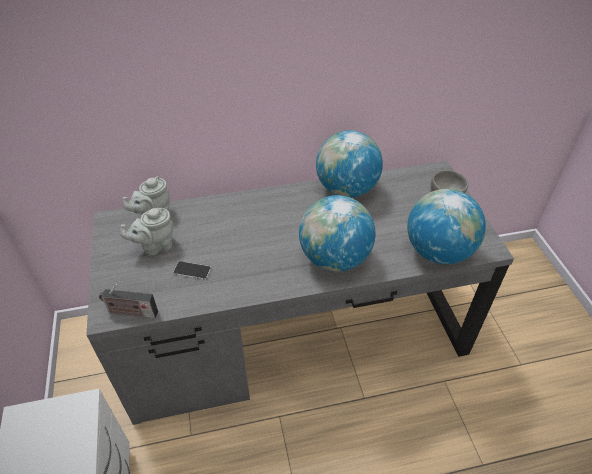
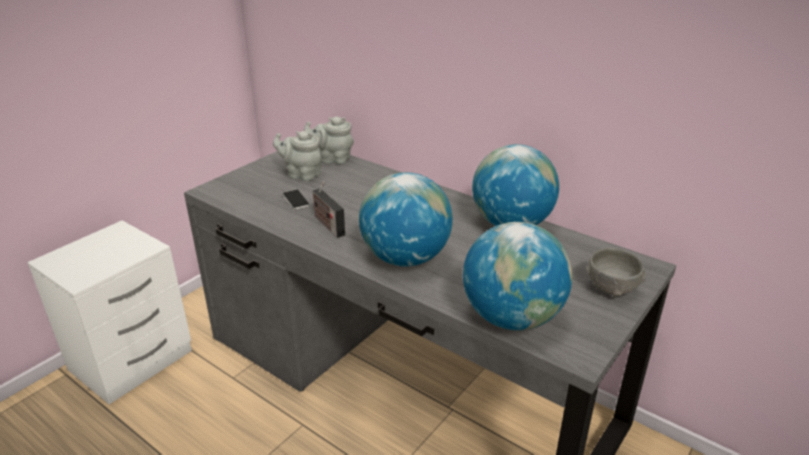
camera: 50 degrees right, 15 degrees down
radio [99,284,158,318] -> radio moved to [312,181,345,238]

